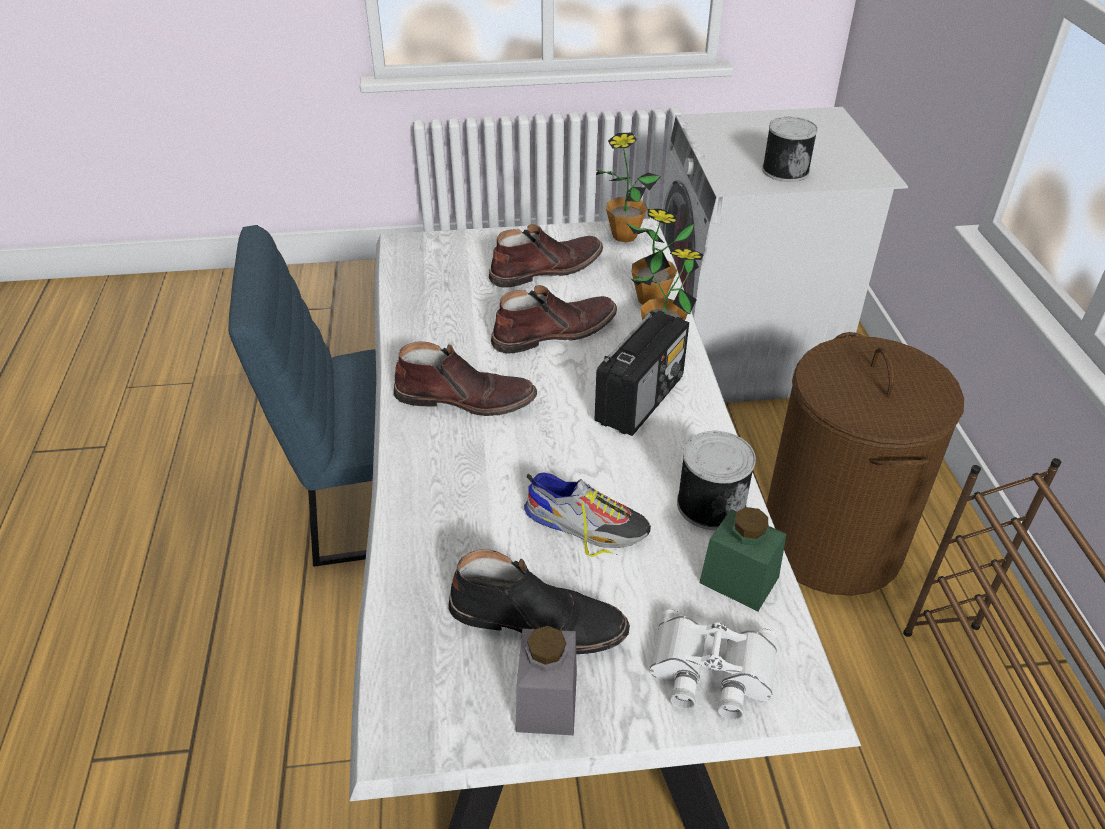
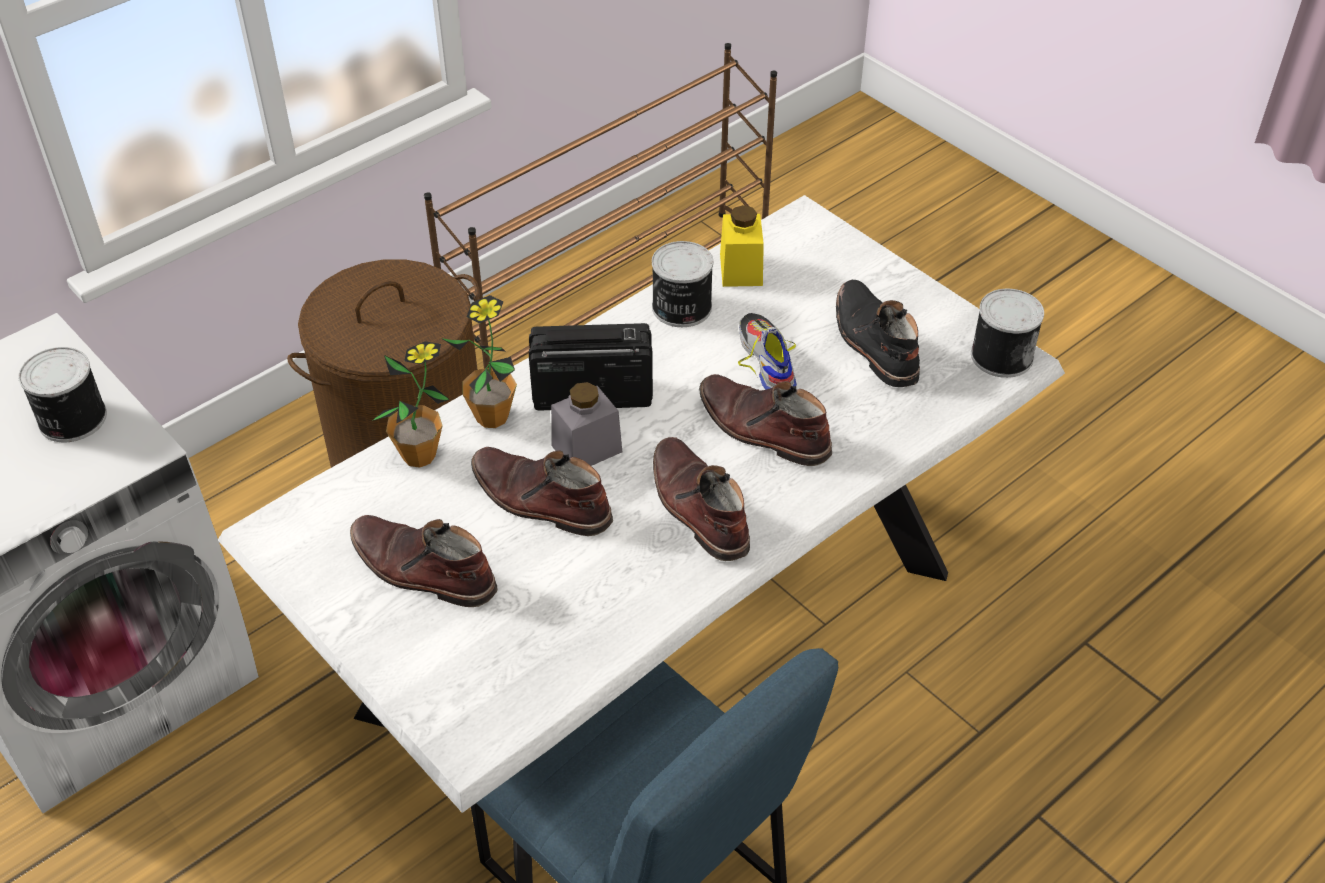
camera: 125 degrees left, 5 degrees up
grey jar [516,626,577,735] -> grey jar moved to [551,382,622,466]
potted plant [596,133,661,242] -> none
white binoculars [650,609,777,720] -> none
green jar [699,507,787,611] -> yellow jar [720,205,764,287]
none -> brown boot [699,374,832,466]
none -> can [971,289,1044,378]

